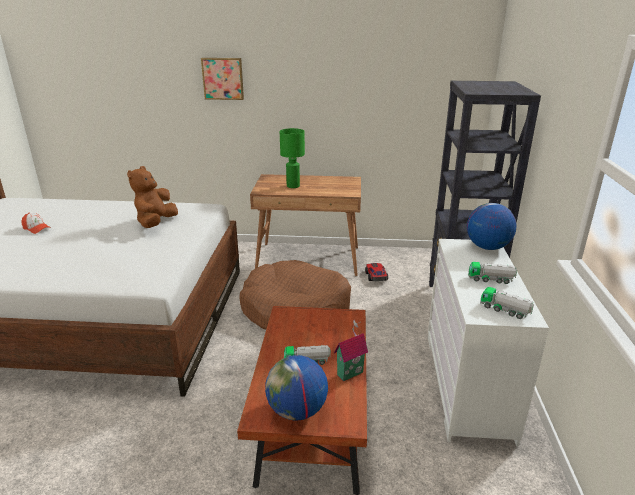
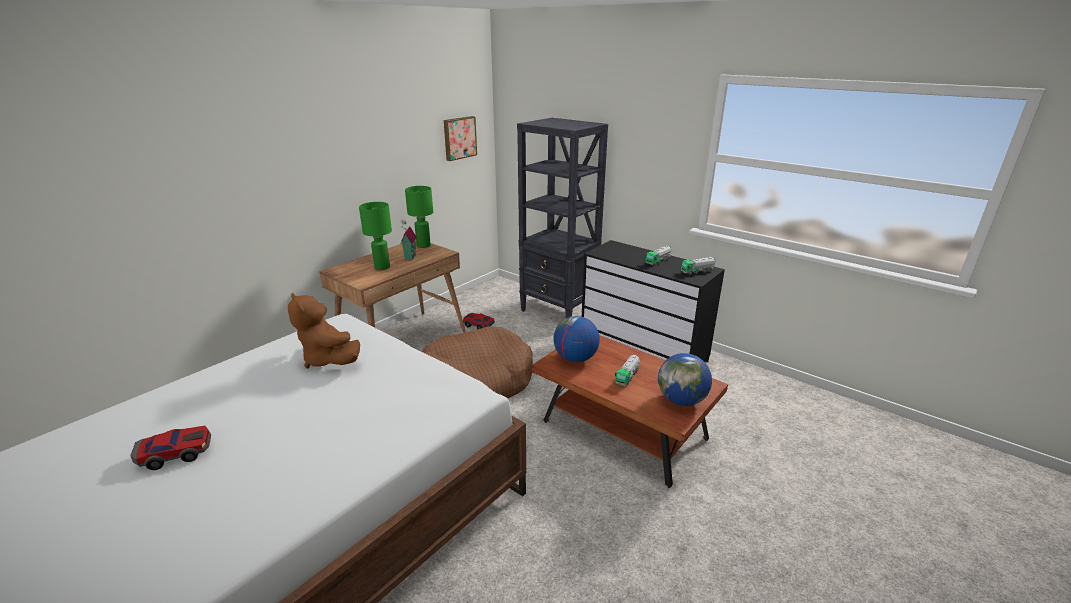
camera: 55 degrees left, 0 degrees up
cap [22,212,51,234] -> toy car [130,426,211,470]
picture [201,58,244,100] -> picture moved to [444,116,477,161]
toy house [334,320,368,381] -> toy house moved to [401,220,417,260]
white dresser [428,239,549,446] -> black dresser [582,240,725,362]
globe [467,203,516,250] -> globe moved to [553,316,600,362]
none -> green table lamp [405,186,433,248]

